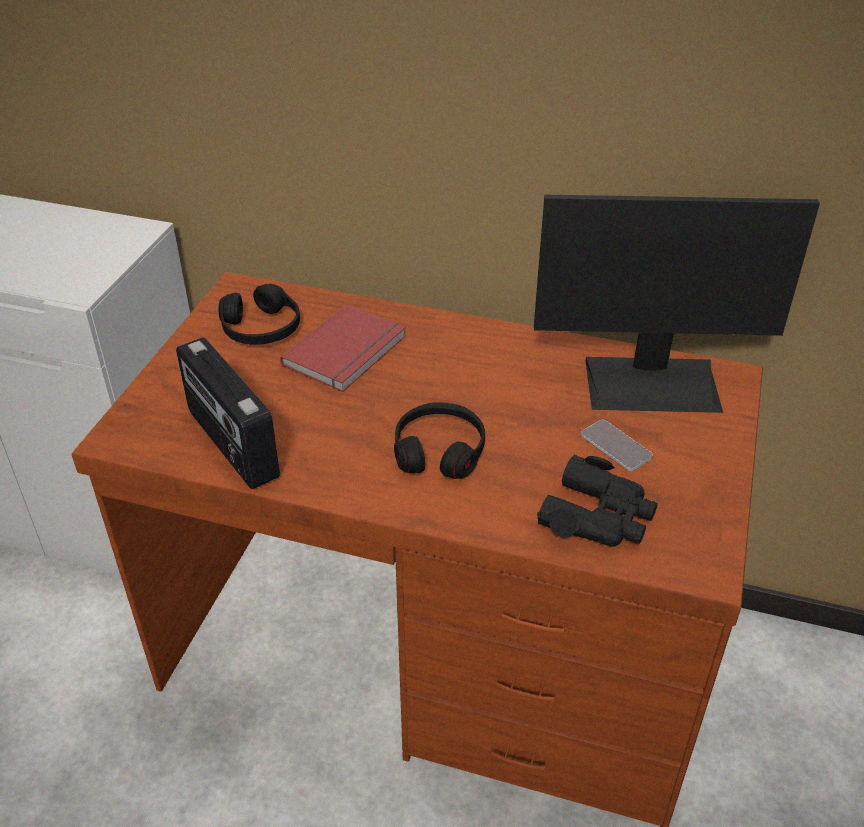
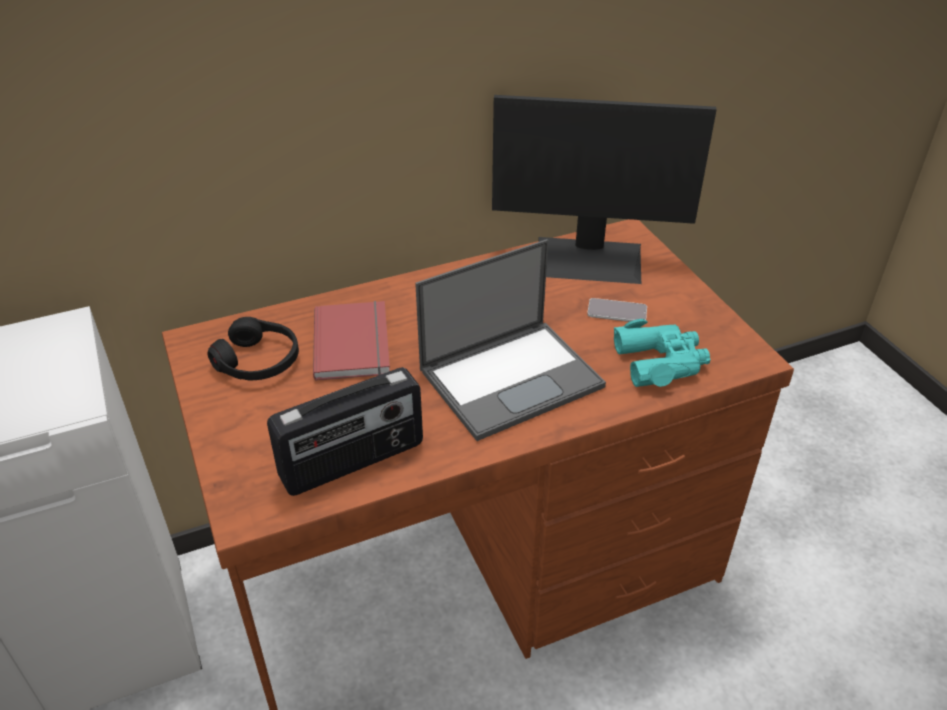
camera: 40 degrees left, 0 degrees up
radio [176,337,280,489] -> radio turned 45 degrees counterclockwise [267,367,423,496]
black headphones [394,402,485,479] -> laptop [415,239,606,441]
monitor [534,195,820,413] -> monitor turned 45 degrees clockwise [492,95,717,284]
black binoculars [537,455,658,547] -> turquoise binoculars [614,319,711,387]

